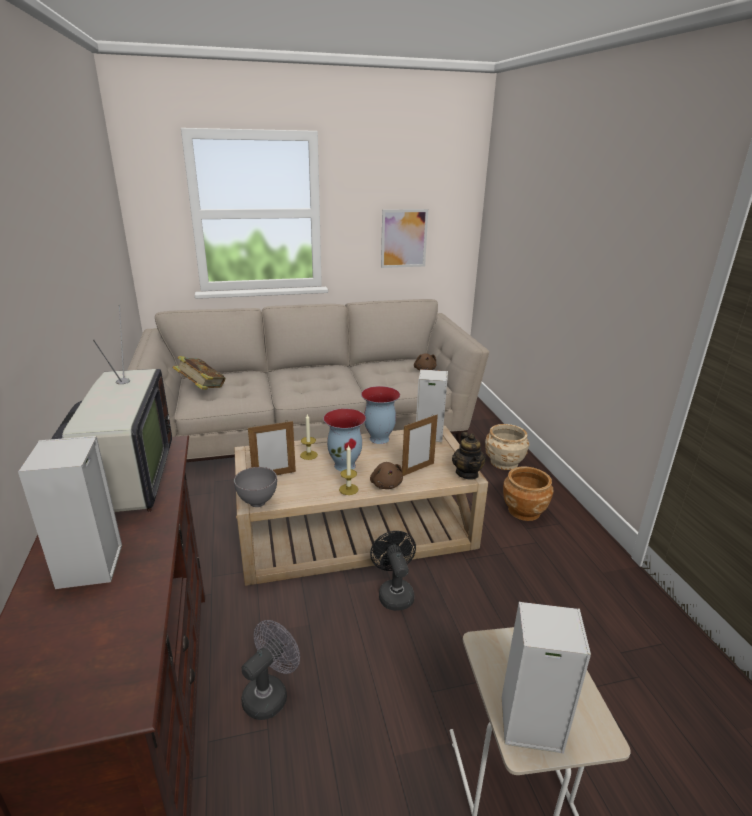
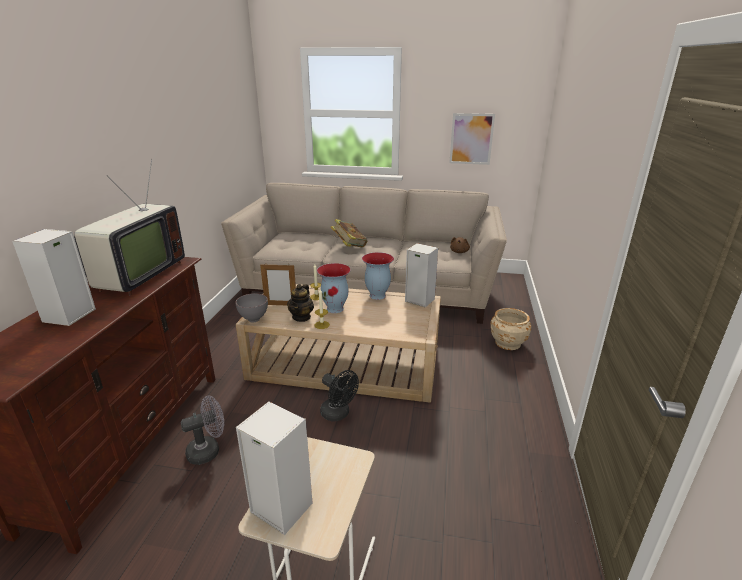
camera: 25 degrees right, 0 degrees up
book [172,356,226,390] -> book moved to [331,219,368,247]
brown plush toy [370,462,403,489] -> none
black fan [370,531,416,611] -> black fan turned 120 degrees clockwise [320,370,359,421]
picture frame [402,415,438,476] -> none
teapot [452,432,486,480] -> teapot moved to [287,284,314,322]
brown planter [503,467,554,521] -> none

